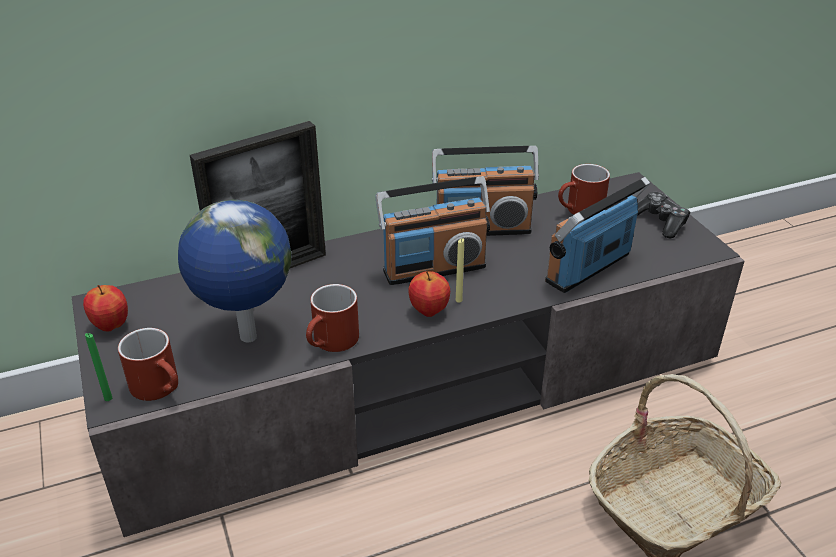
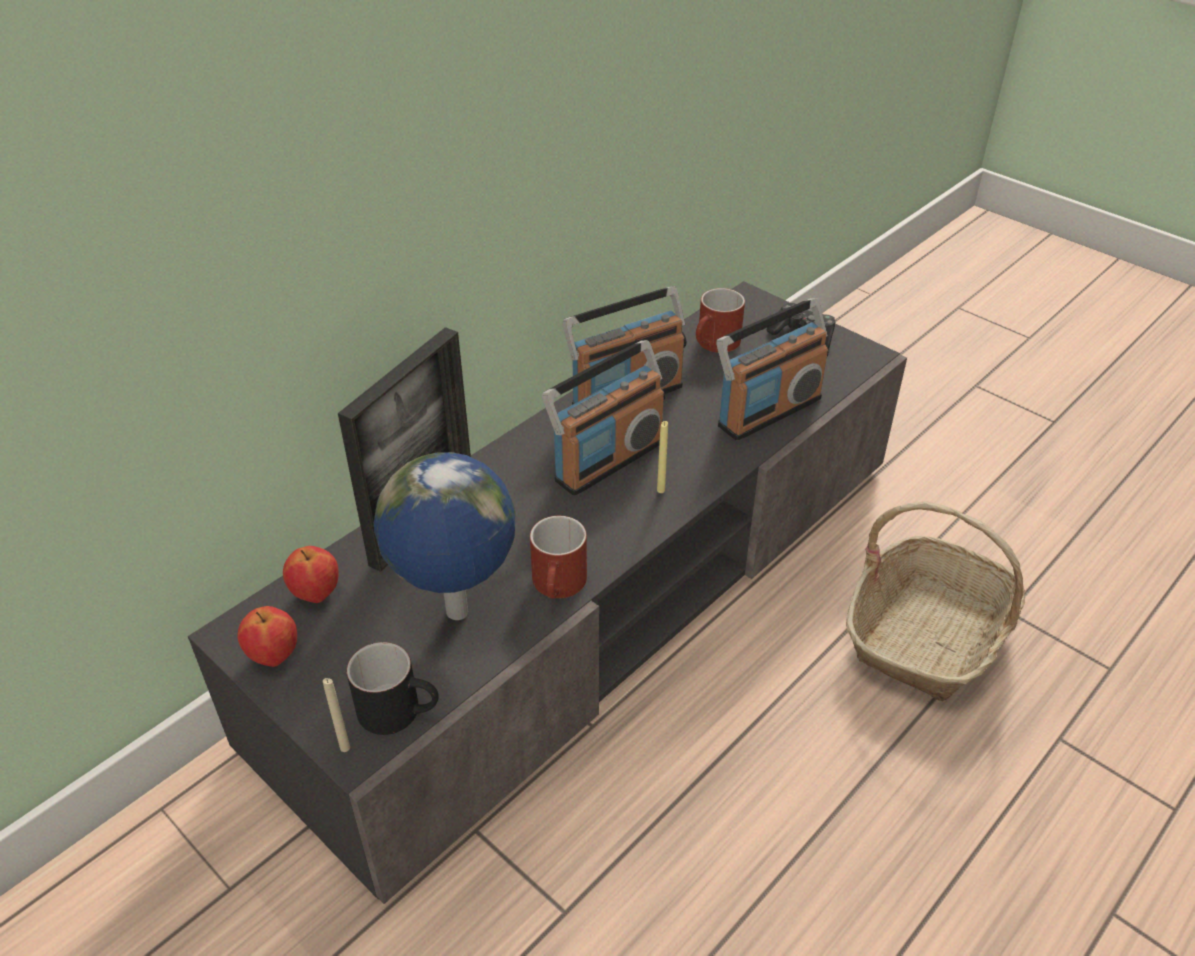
camera: 25 degrees left, 5 degrees up
green candle [85,333,112,401] -> beige candle [323,678,350,752]
red mug [118,328,178,401] -> black mug [347,642,439,735]
apple [408,271,450,317] -> apple moved to [283,546,339,603]
radio [545,177,650,293] -> radio turned 150 degrees counterclockwise [716,298,828,441]

